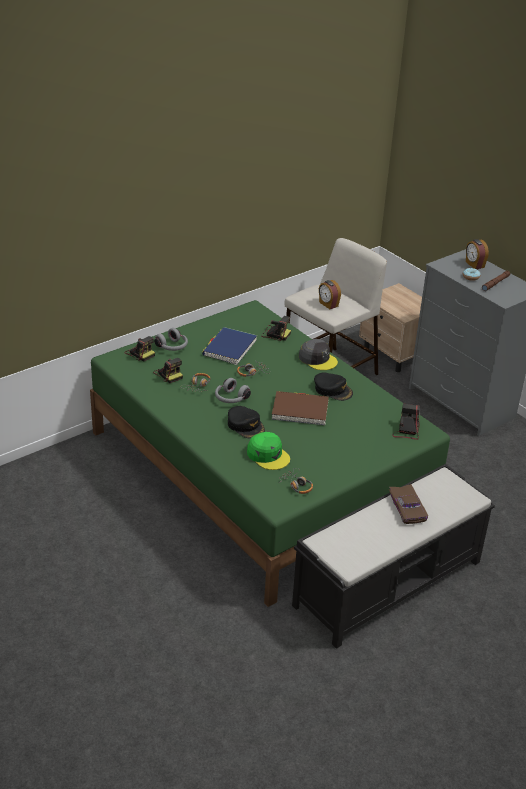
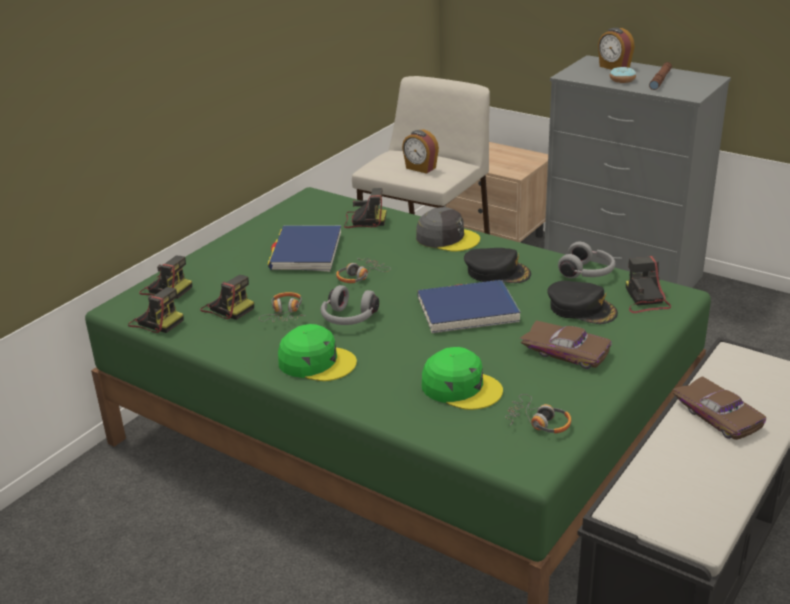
camera: 15 degrees left, 5 degrees down
grey headphones [154,328,188,351] -> grey headphones moved to [558,241,616,278]
black cap [228,406,265,439] -> black cap moved to [547,281,618,324]
brown book [272,391,329,425] -> blue book [417,280,521,333]
none -> camera [128,287,184,333]
none -> green cap [278,324,357,381]
none -> brown toy car [520,320,611,369]

